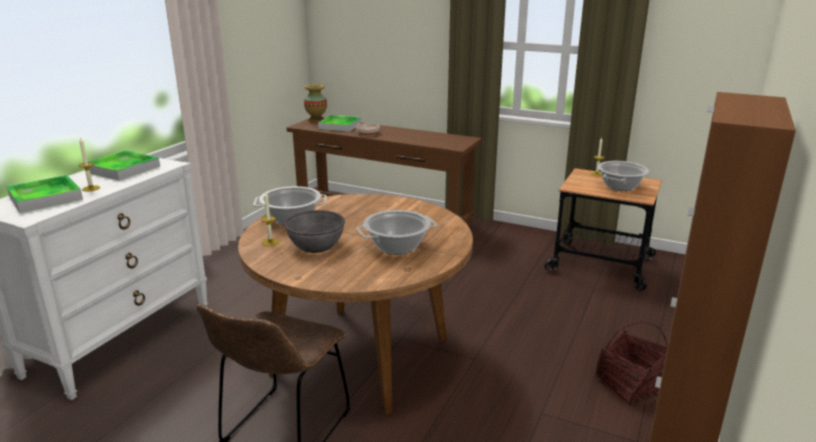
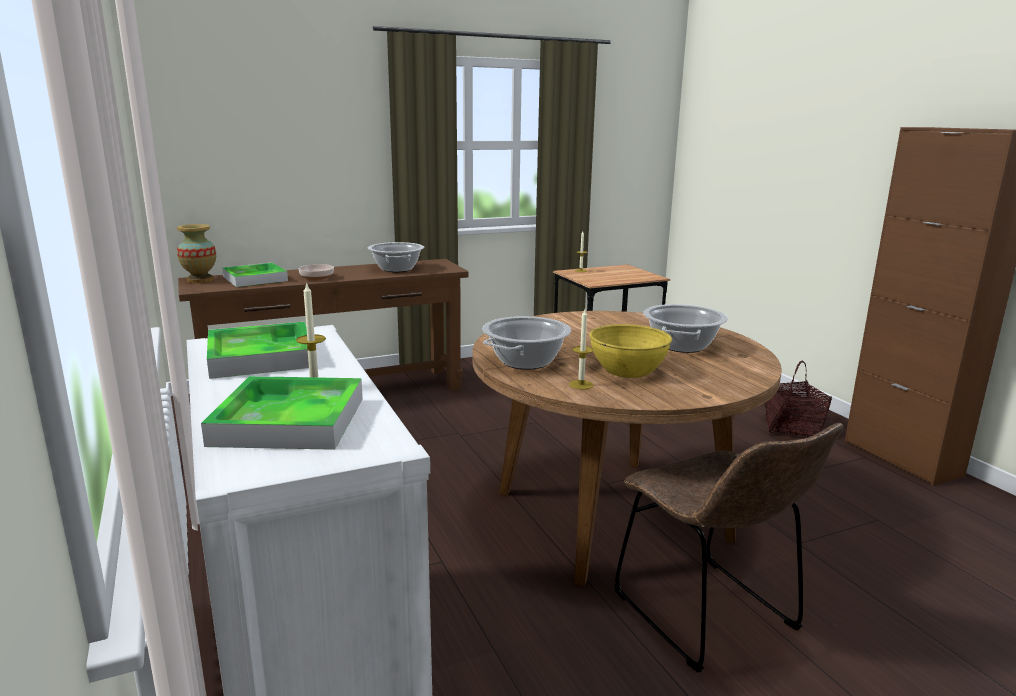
camera: 50 degrees left, 5 degrees down
grey bowl [284,210,345,253] -> yellow bowl [589,324,672,378]
cooking pot [598,161,649,191] -> cooking pot moved to [368,242,424,272]

